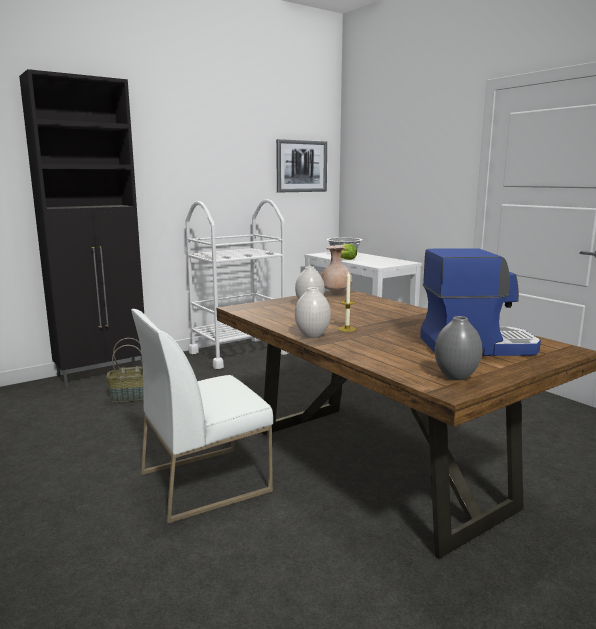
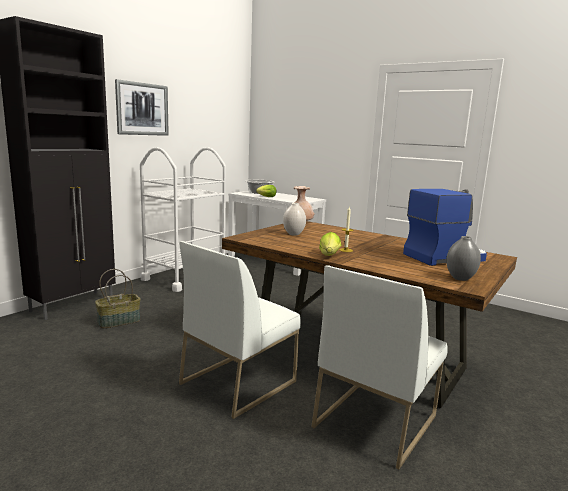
camera: 20 degrees left, 0 degrees up
picture [276,139,327,192] -> picture moved to [115,79,169,136]
white vase [295,287,331,338] -> lettuce [319,232,341,256]
none -> white chair [311,265,448,469]

